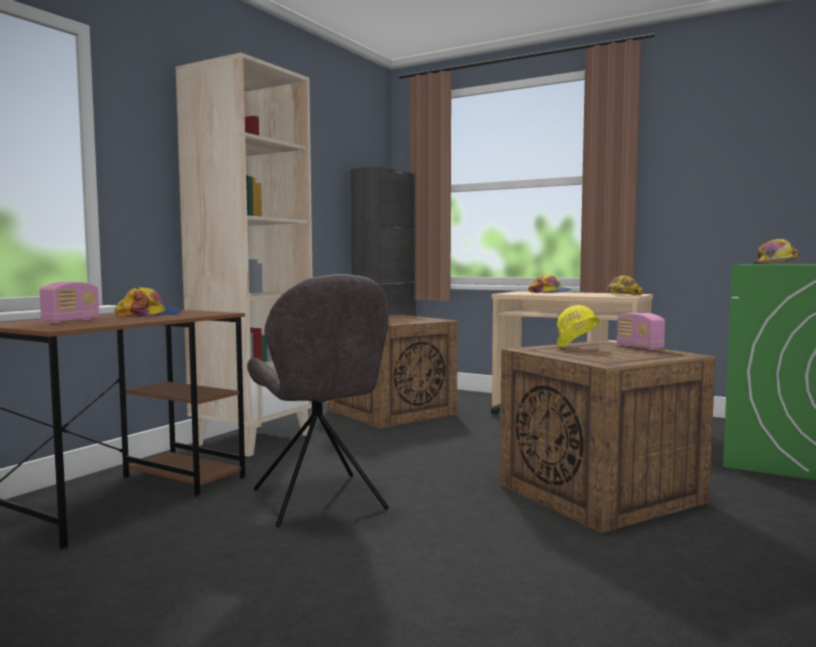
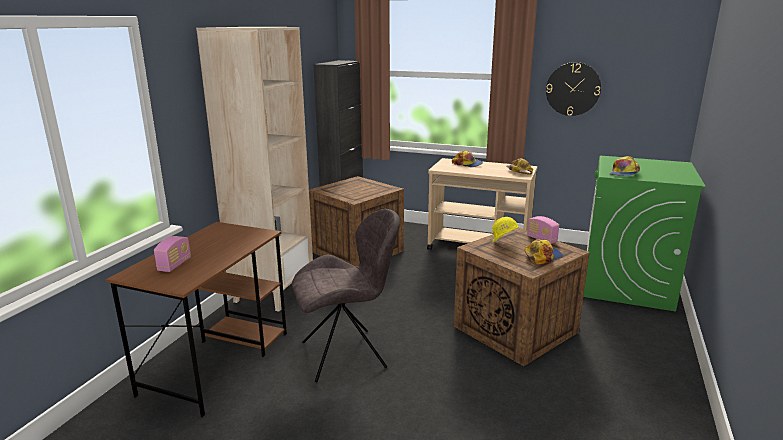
camera: 10 degrees left, 15 degrees up
cap [115,287,182,317] -> cap moved to [525,239,563,264]
grey chair [247,274,389,527] -> grey chair turned 75 degrees counterclockwise [292,209,400,382]
none -> wall clock [546,62,601,116]

